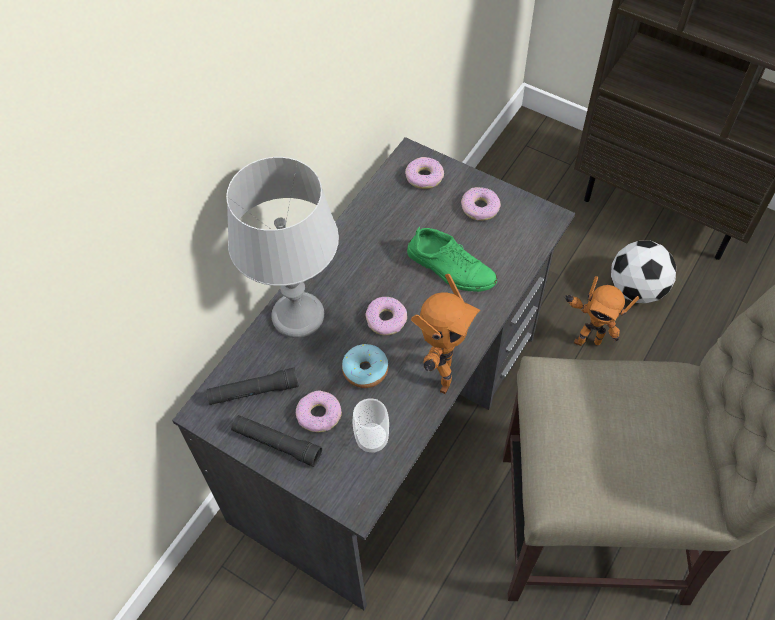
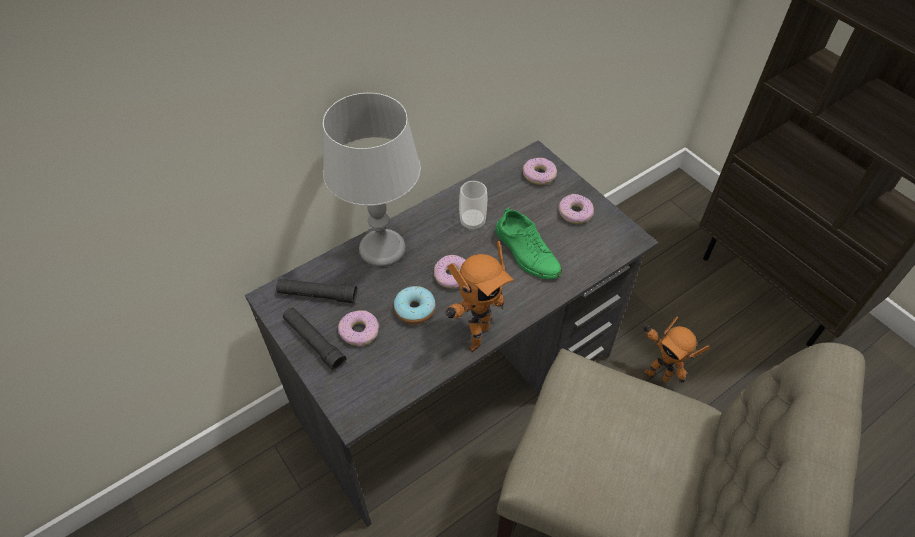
camera: 20 degrees right, 5 degrees down
cup [353,399,389,453] -> cup moved to [459,181,487,230]
football [611,241,676,303] -> none

